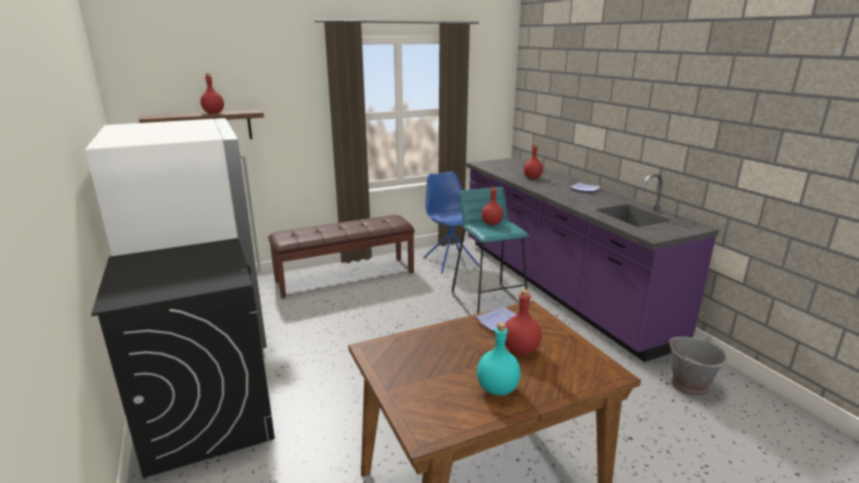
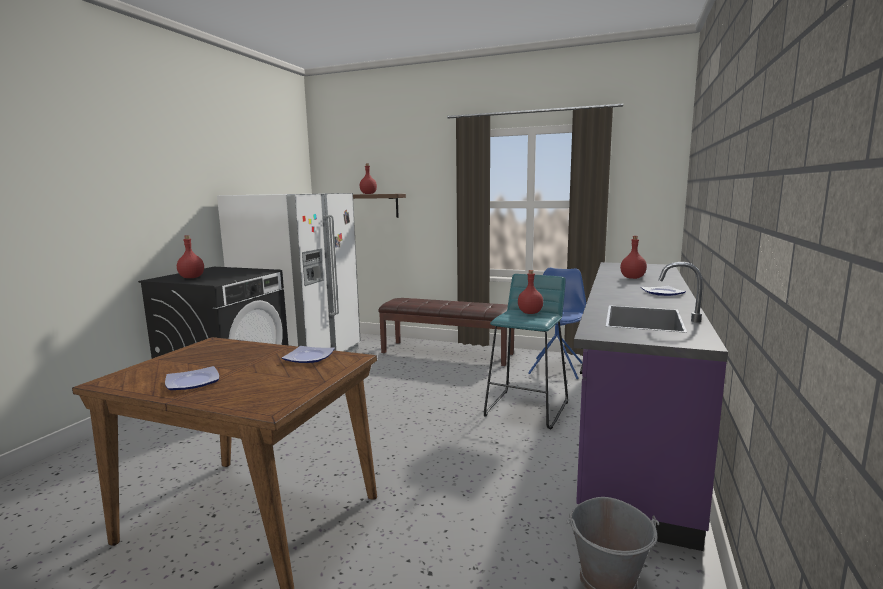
camera: 45 degrees right, 10 degrees down
turquoise bottle [477,322,520,395] -> plate [165,366,219,390]
red bottle [505,289,542,355] -> red bottle moved to [177,235,204,278]

